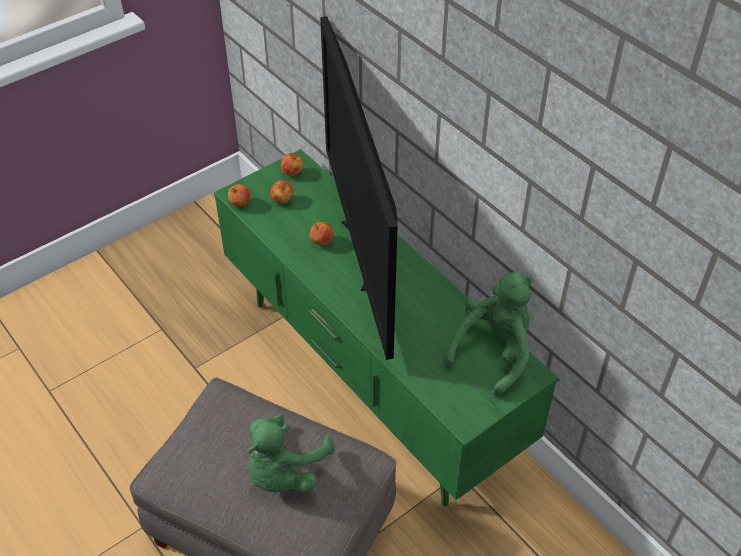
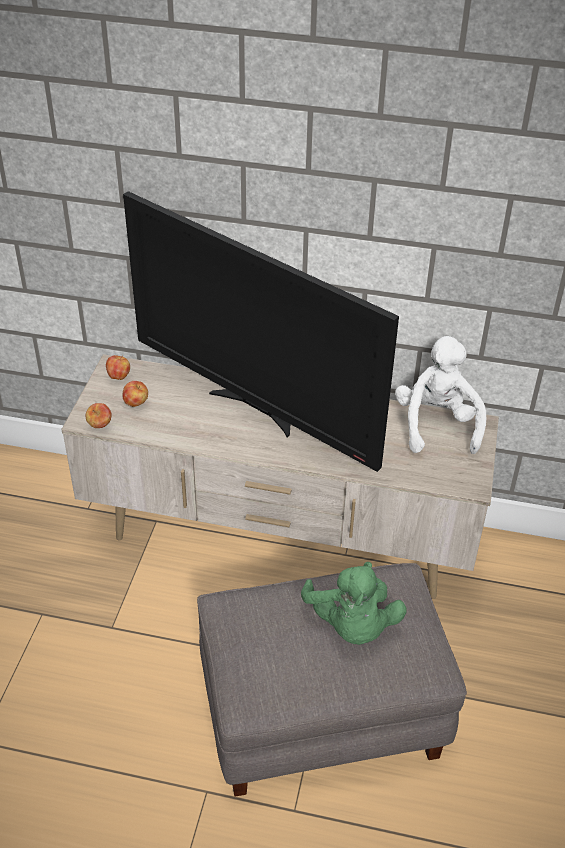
camera: 40 degrees left, 5 degrees down
green tv stand [214,149,559,506] -> beige tv stand [62,354,499,599]
apple [310,222,334,245] -> none
green plush toy [443,272,533,396] -> white plush toy [395,336,486,454]

